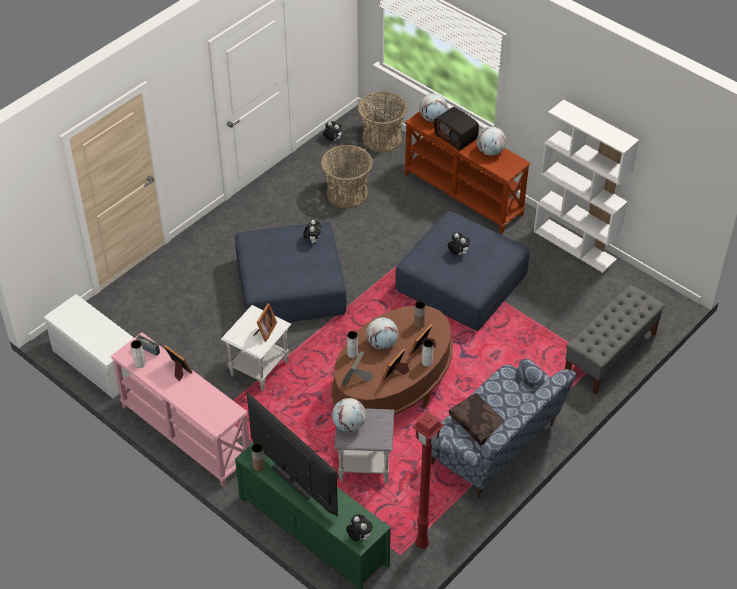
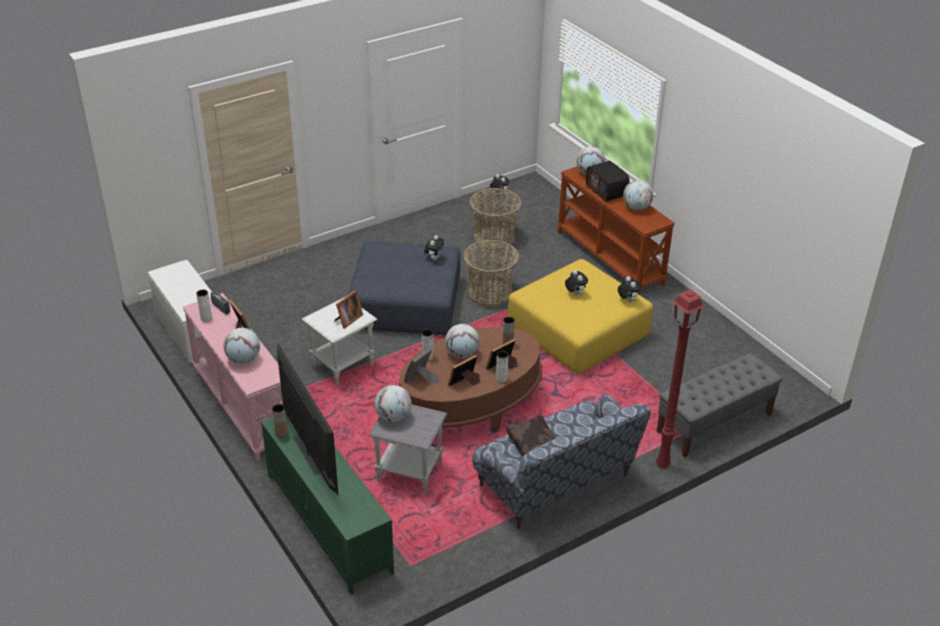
camera: 15 degrees right, 10 degrees down
plush toy [346,514,373,541] -> plush toy moved to [618,276,641,302]
basket [357,91,407,153] -> basket moved to [463,240,519,307]
blue ottoman [395,211,529,331] -> yellow ottoman [508,259,653,374]
red floor lamp [412,411,445,549] -> red floor lamp moved to [656,289,705,468]
white bookcase [534,99,639,273] -> none
none -> globe [223,328,260,364]

